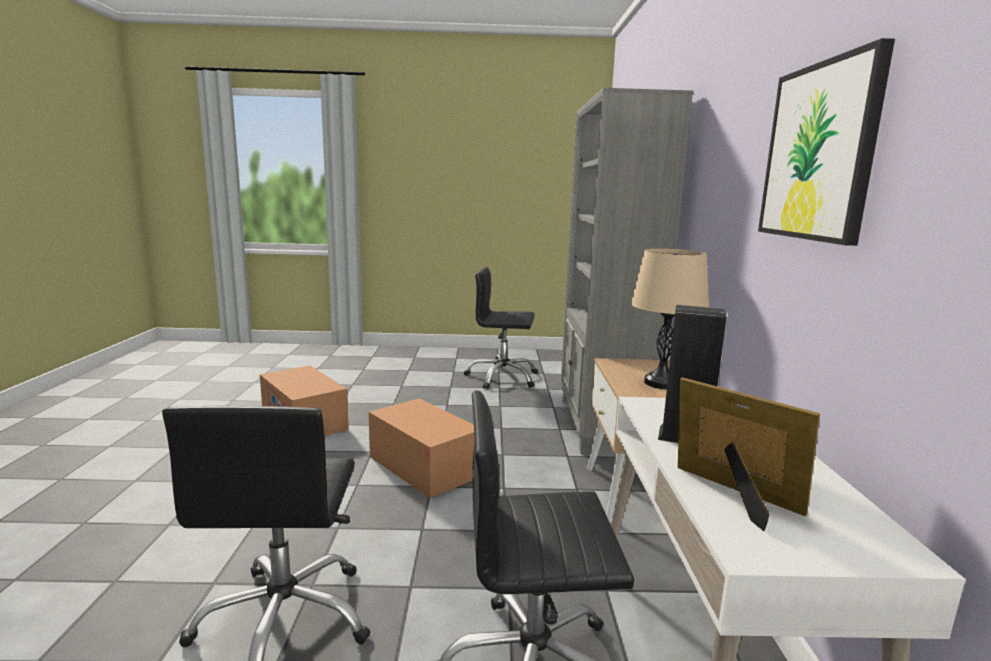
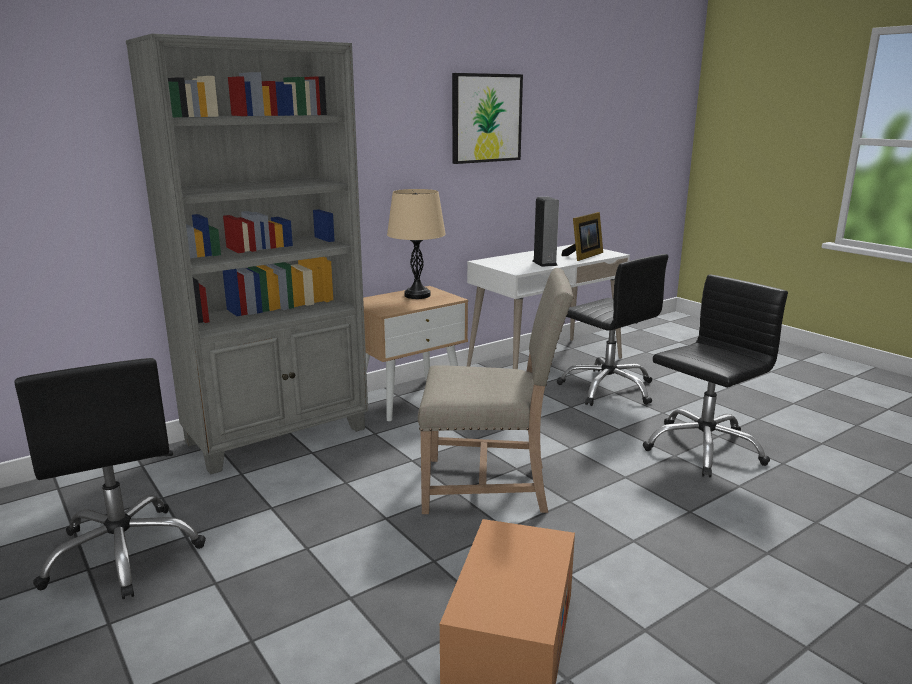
camera: 125 degrees left, 5 degrees up
cardboard box [369,398,475,498] -> beige chair [418,268,574,514]
picture frame [678,377,820,531] -> picture frame turned 150 degrees counterclockwise [561,212,603,261]

